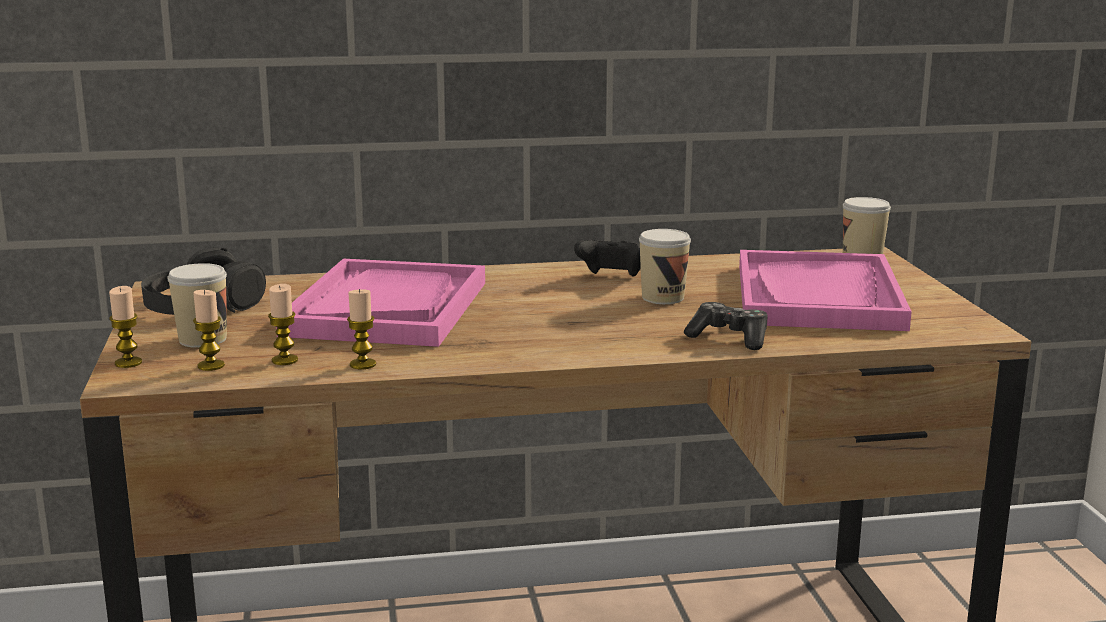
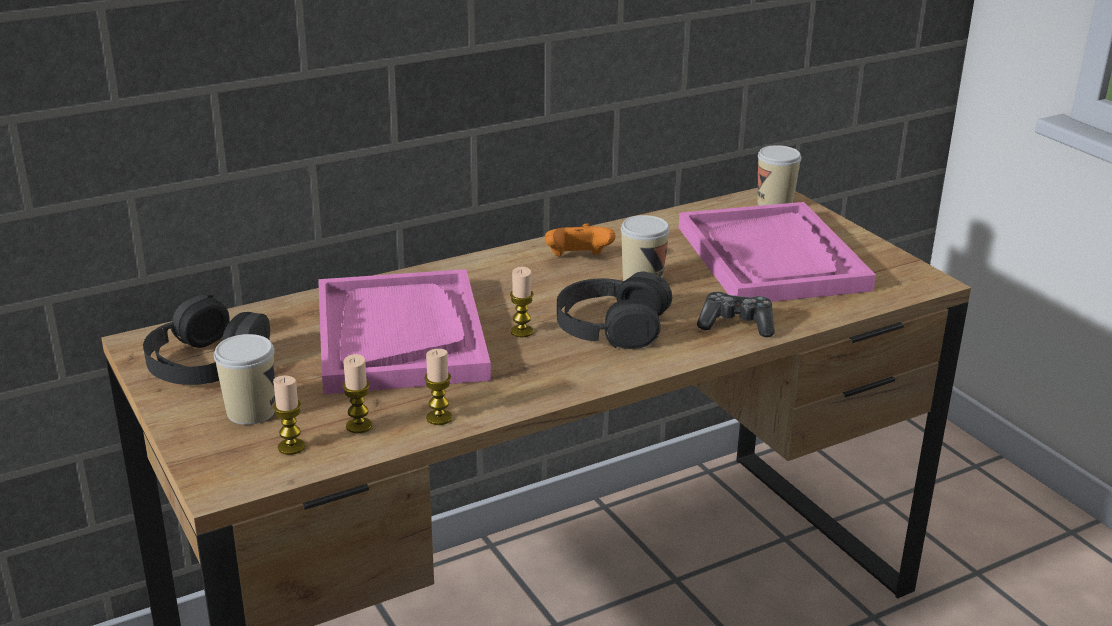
camera: 20 degrees left, 10 degrees up
candle [109,286,142,368] -> candle moved to [510,267,534,338]
black game controller [574,240,641,276] -> orange game controller [545,223,616,257]
none -> black headphones [557,272,672,349]

